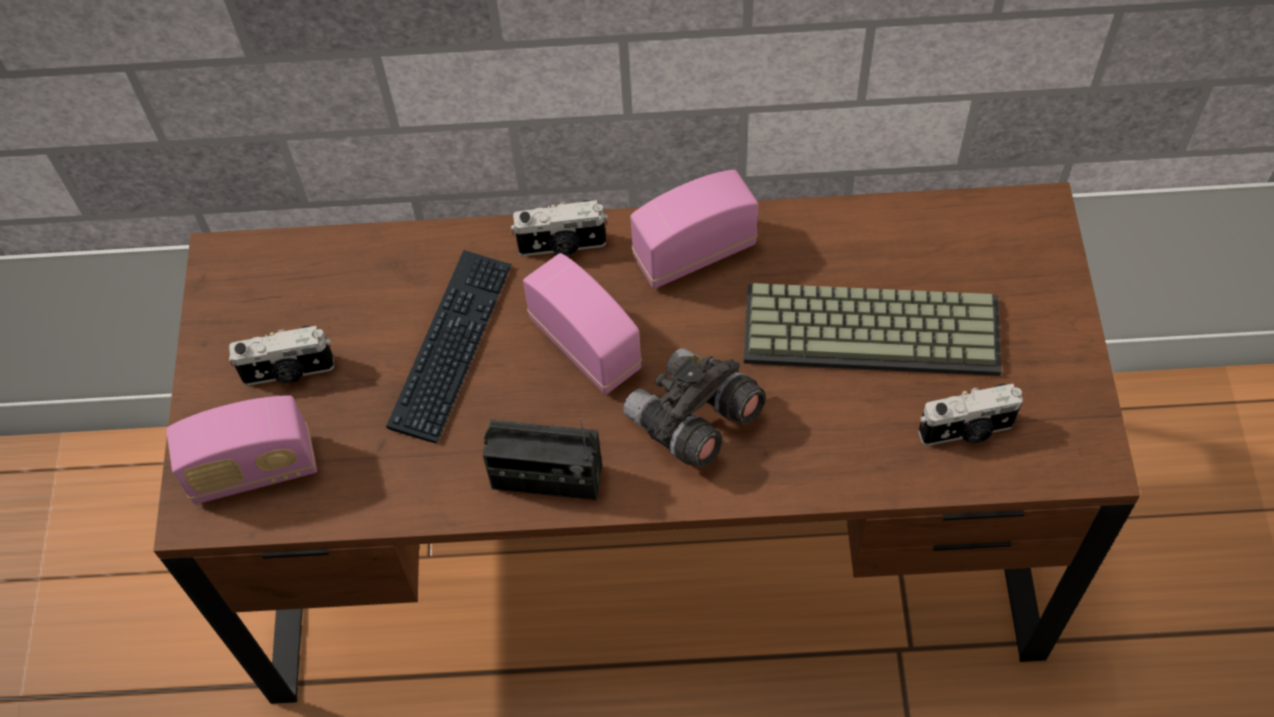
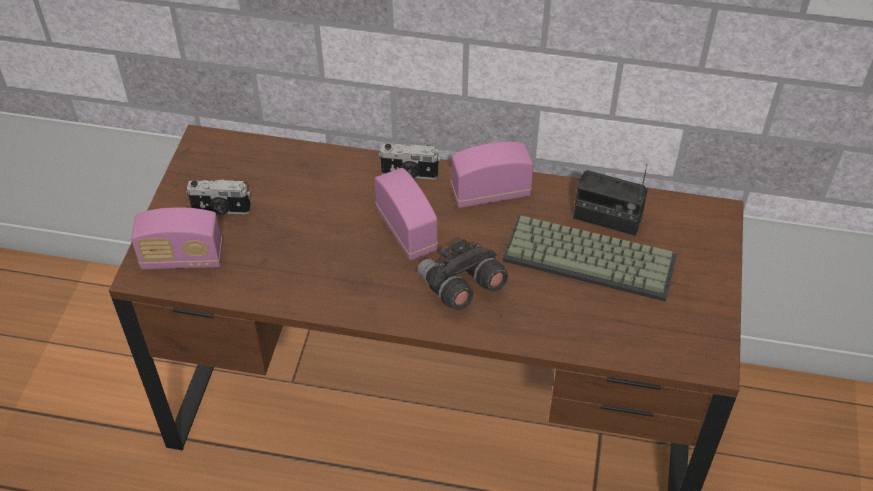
camera: 10 degrees right, 10 degrees down
keyboard [386,250,512,443] -> none
radio [483,418,602,500] -> radio moved to [573,164,648,236]
camera [918,384,1024,446] -> none

